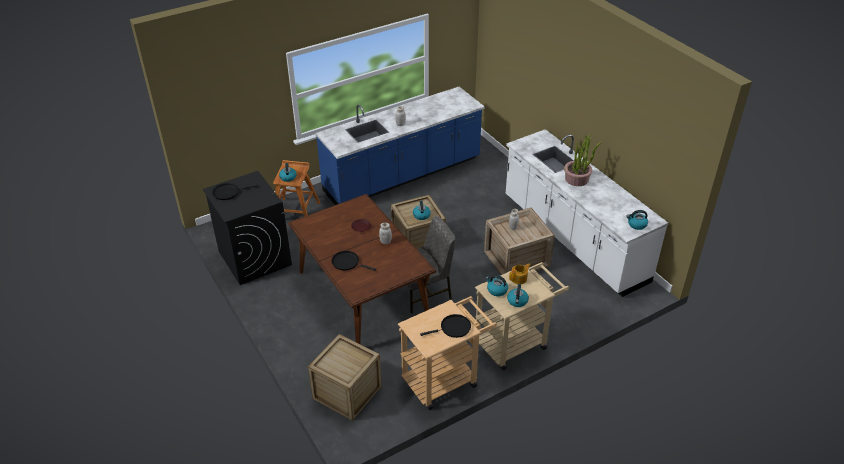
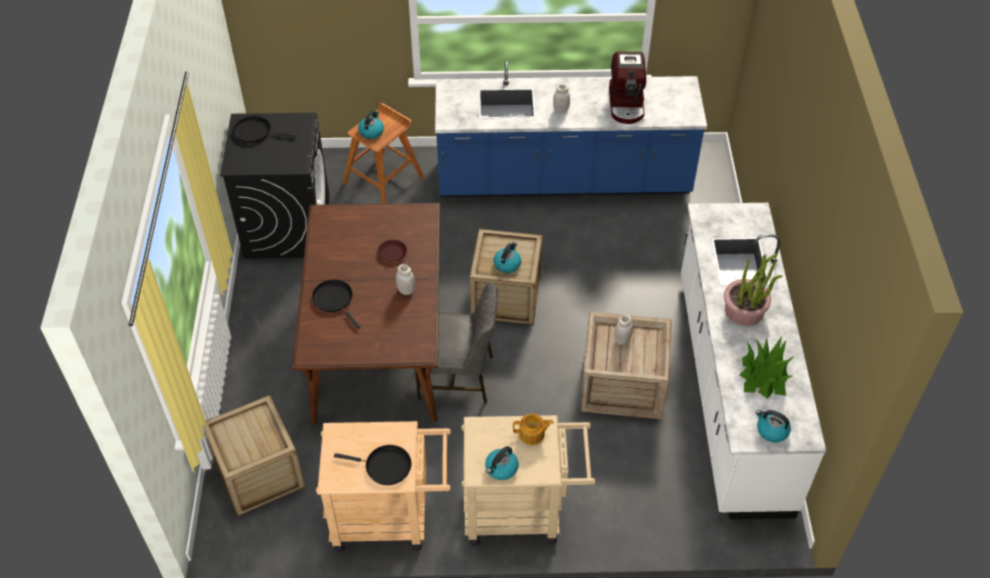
camera: 30 degrees right, 10 degrees up
kettle [486,275,508,296] -> none
none -> coffee machine [609,52,646,124]
none -> potted plant [739,337,794,399]

